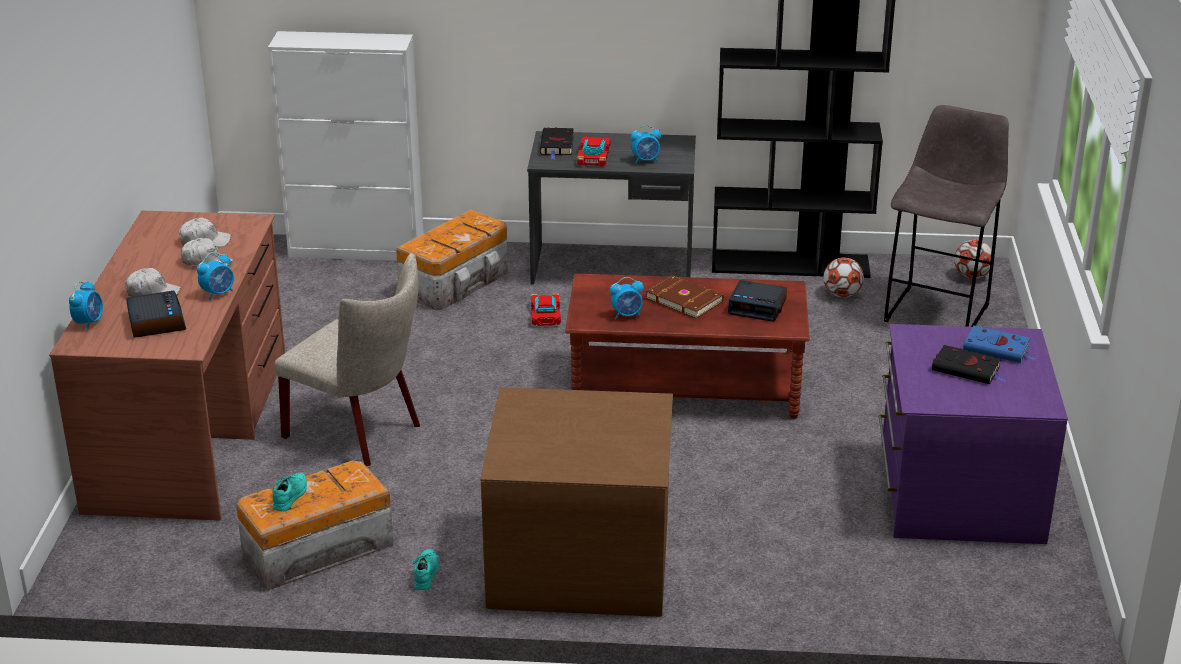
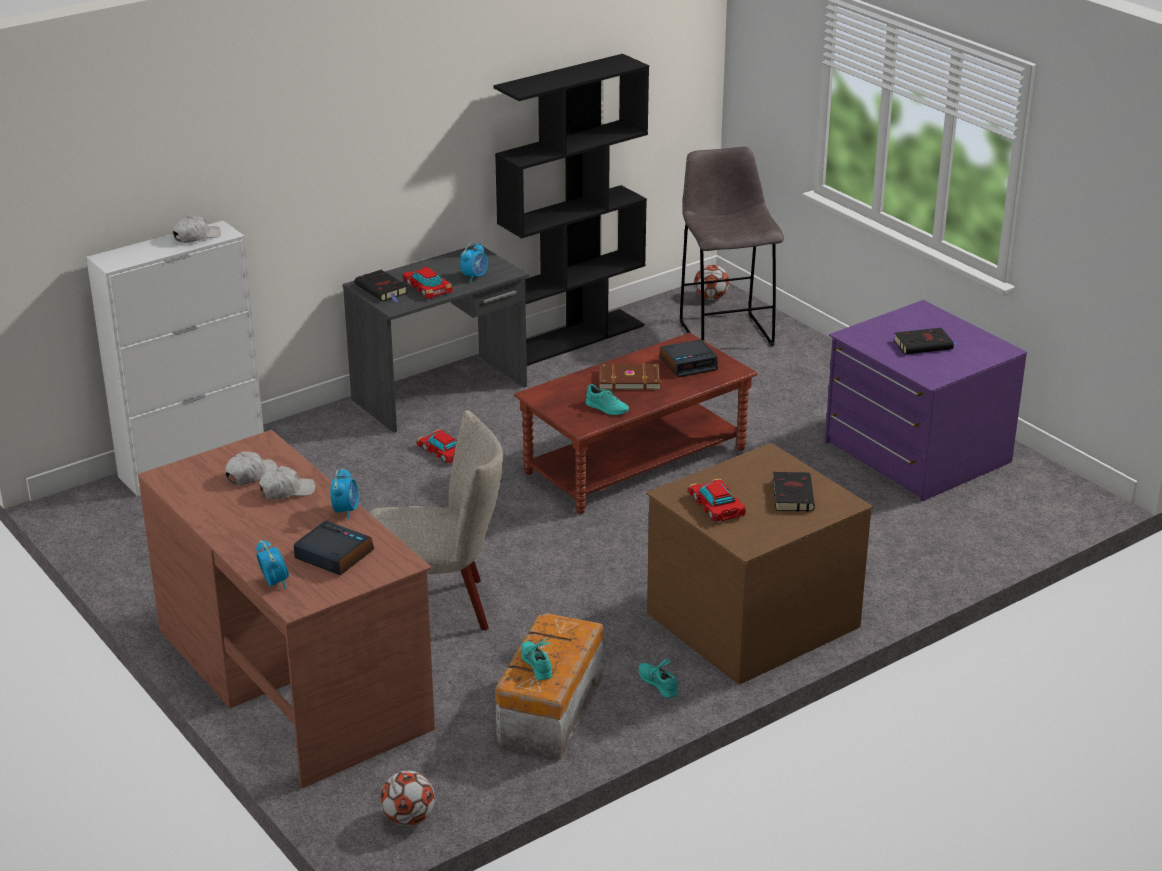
camera: 40 degrees left, 0 degrees up
white cap [126,268,180,297] -> white cap moved to [173,215,221,243]
storage box [396,209,508,310] -> none
alarm clock [610,277,644,319] -> turquoise shoe [586,384,629,415]
football [824,258,864,297] -> football moved to [380,771,435,826]
blue book [963,326,1036,363] -> none
none -> toy car [688,479,746,524]
none -> black book [773,472,815,512]

